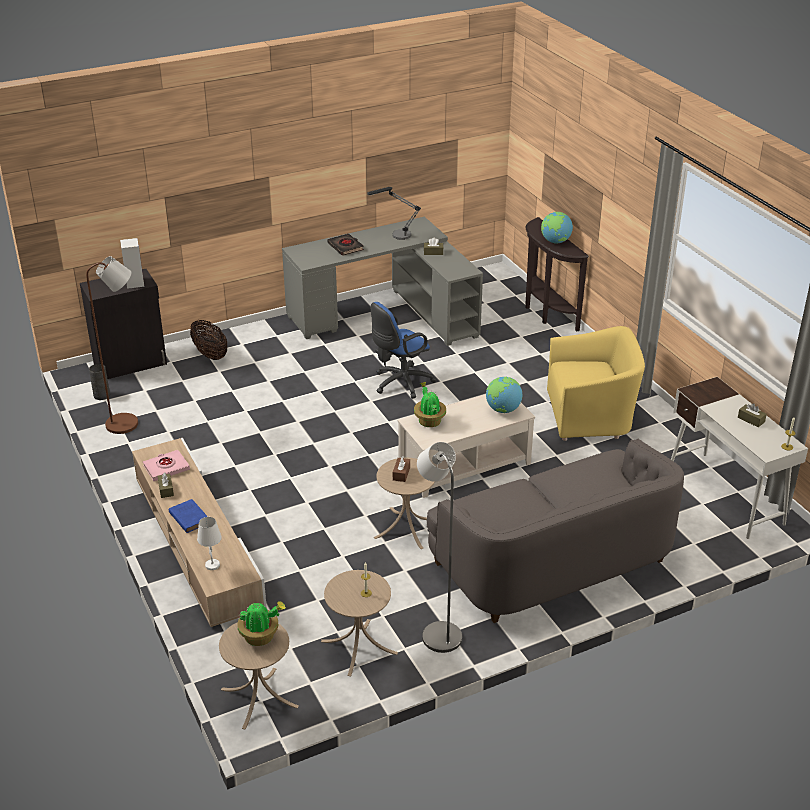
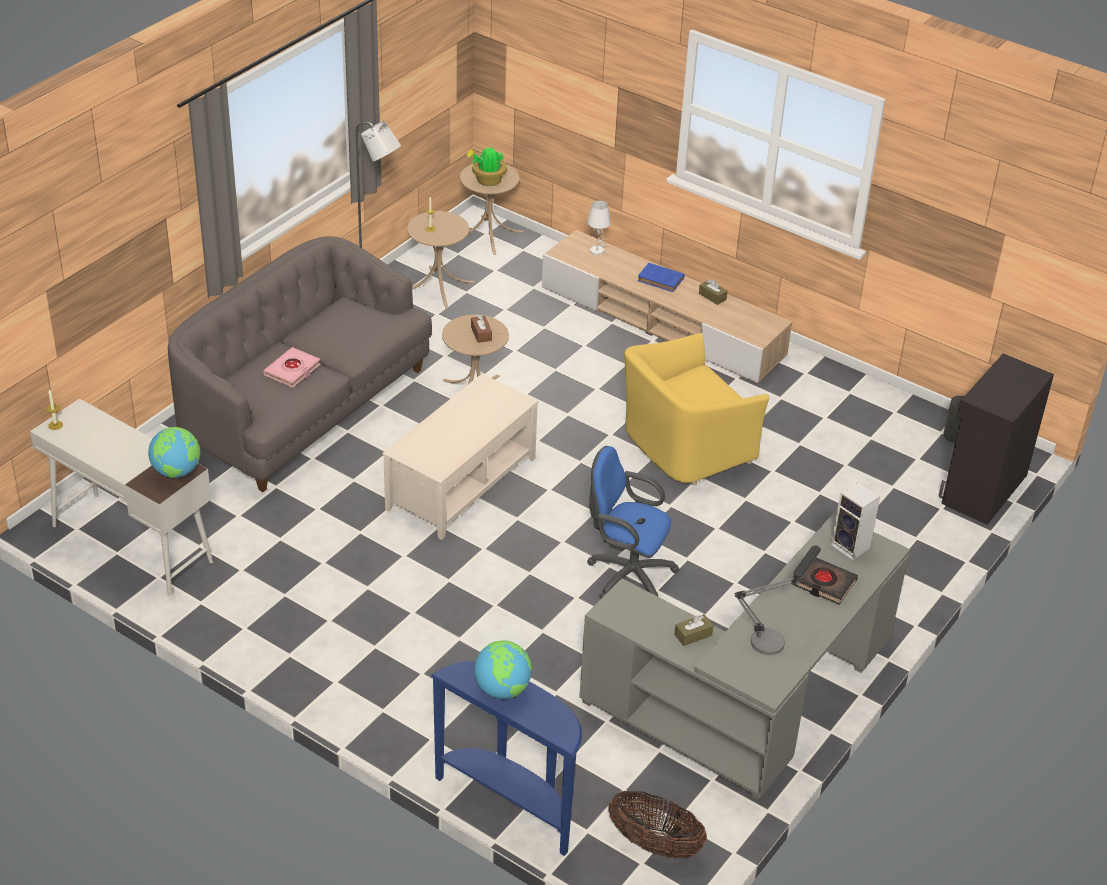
camera: 150 degrees right, 5 degrees up
brown floor lamp [86,256,138,434] -> none
speaker [120,238,145,289] -> speaker moved to [831,482,880,560]
pink book [143,450,190,481] -> pink book moved to [263,347,321,388]
basket [190,320,227,360] -> basket moved to [609,791,707,858]
blue office chair [371,302,436,399] -> blue office chair turned 90 degrees counterclockwise [587,446,679,598]
potted plant [414,382,446,427] -> none
globe [486,377,522,413] -> globe moved to [148,427,200,478]
brown console table [525,217,589,331] -> blue console table [430,661,582,856]
yellow armchair [547,326,645,441] -> yellow armchair moved to [624,333,769,485]
brown tissue box [738,403,767,427] -> none

